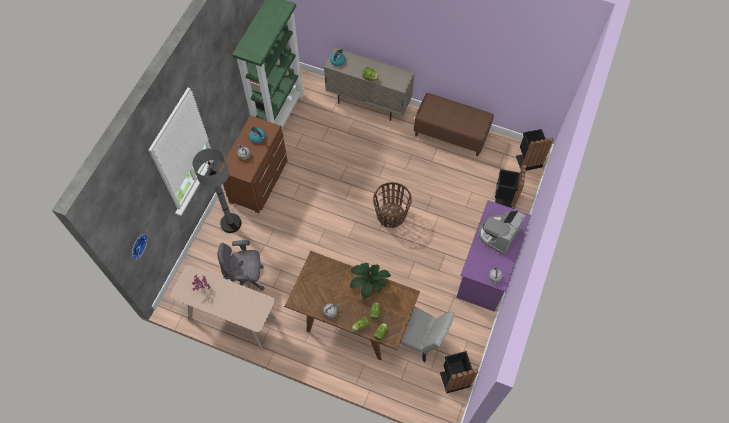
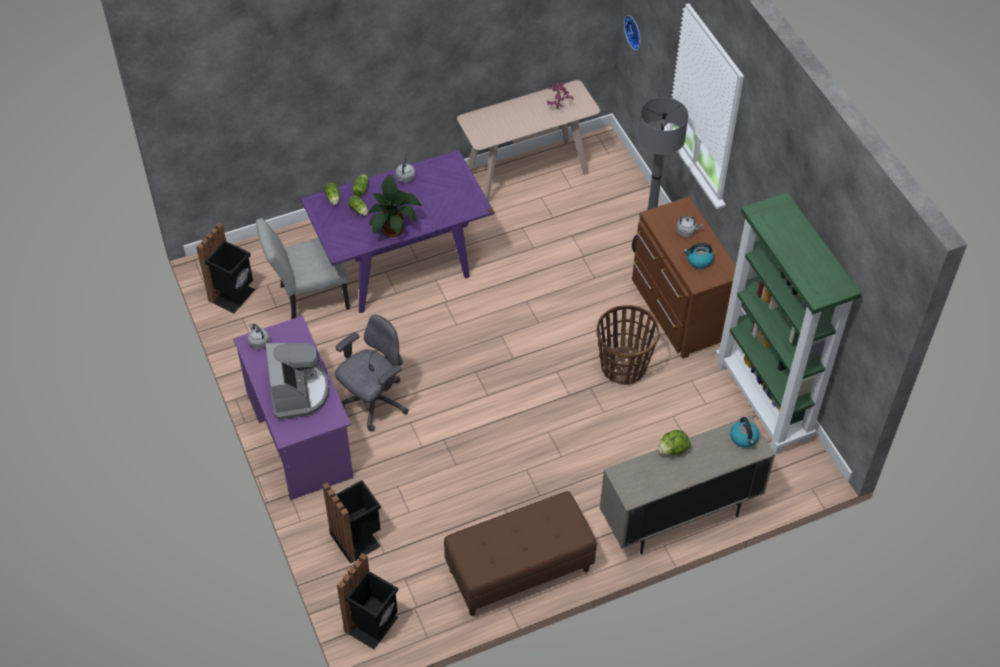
camera: 135 degrees right, 10 degrees down
grey office chair [217,240,265,291] -> grey office chair moved to [335,315,409,432]
brown dining table [284,251,420,360] -> purple dining table [301,150,494,313]
basket [373,182,412,228] -> basket moved to [596,305,660,385]

